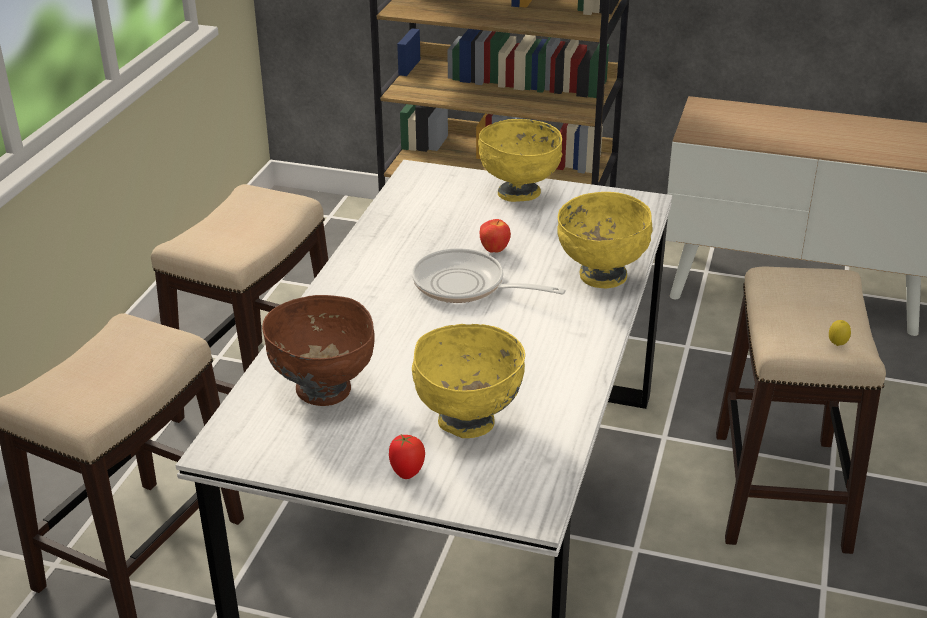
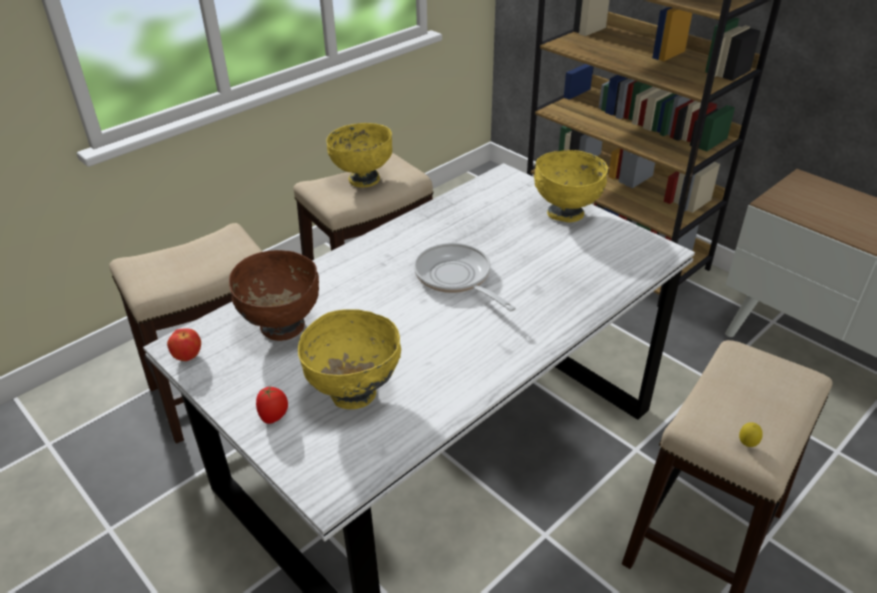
camera: 30 degrees right, 5 degrees up
apple [480,219,511,252] -> apple moved to [167,328,201,361]
yellow bowl [557,192,652,288] -> yellow bowl moved to [326,123,392,187]

